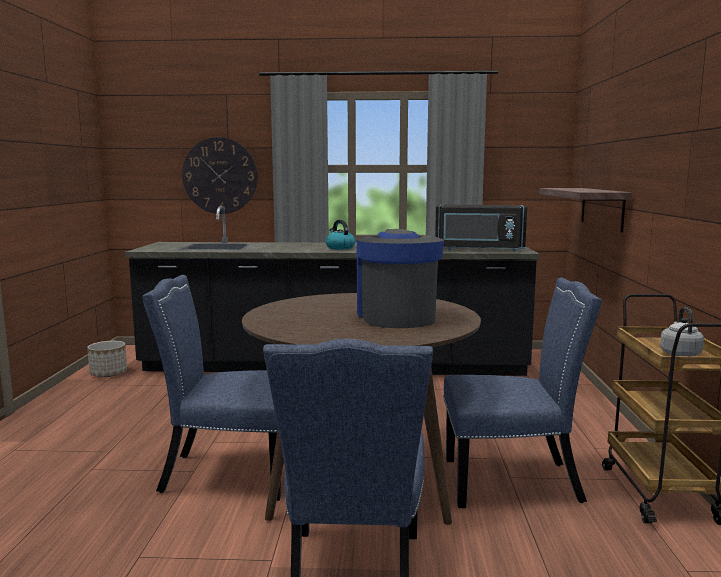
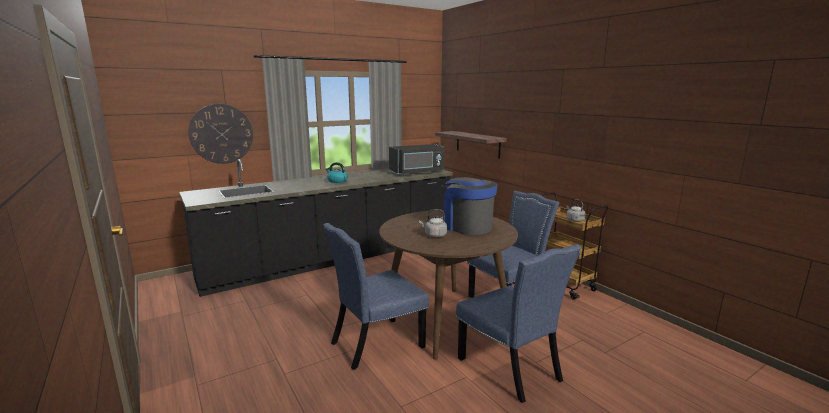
camera: 35 degrees left, 5 degrees up
planter [87,341,127,377] -> none
none -> grey kettle [419,209,447,237]

